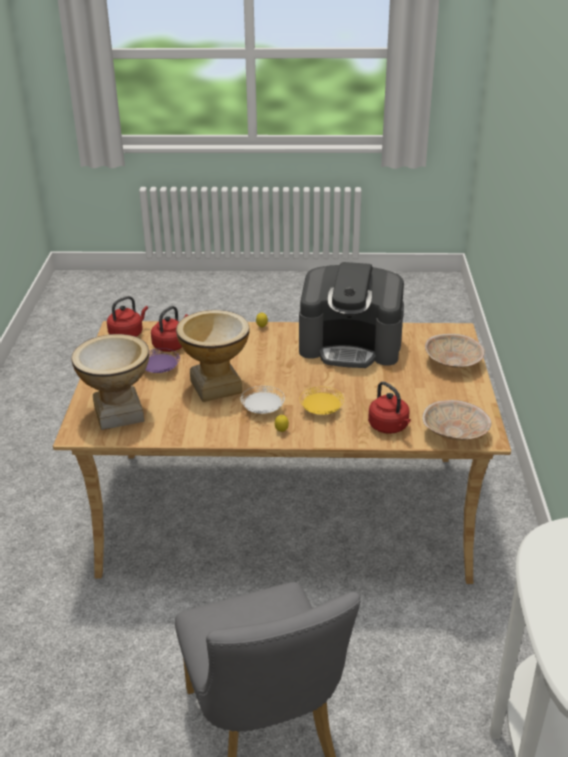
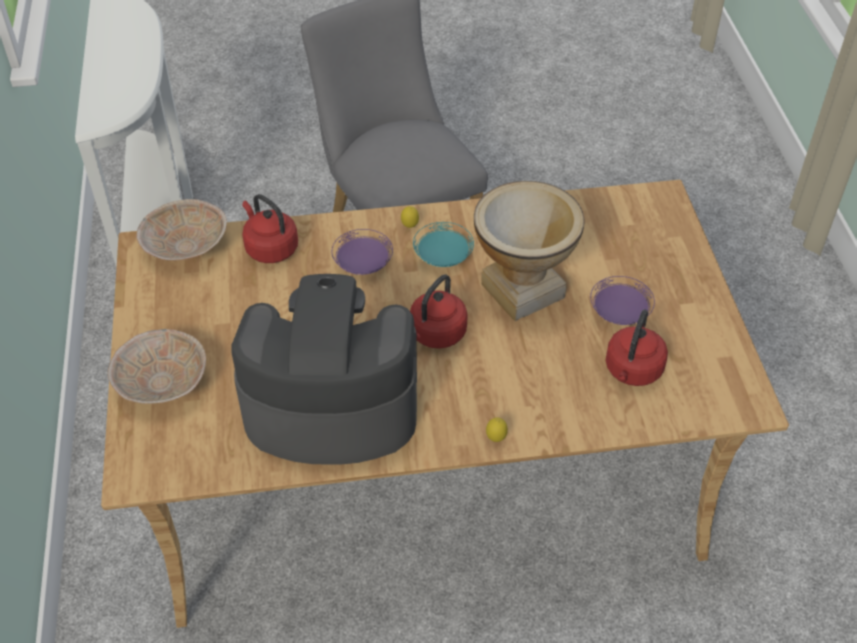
camera: 170 degrees right, 15 degrees up
vase [72,334,149,430] -> none
red kettle [107,296,148,337] -> red kettle moved to [410,274,468,349]
white plate [241,386,285,414] -> turquoise plate [413,222,474,267]
yellow plate [300,387,344,415] -> purple plate [332,229,393,275]

